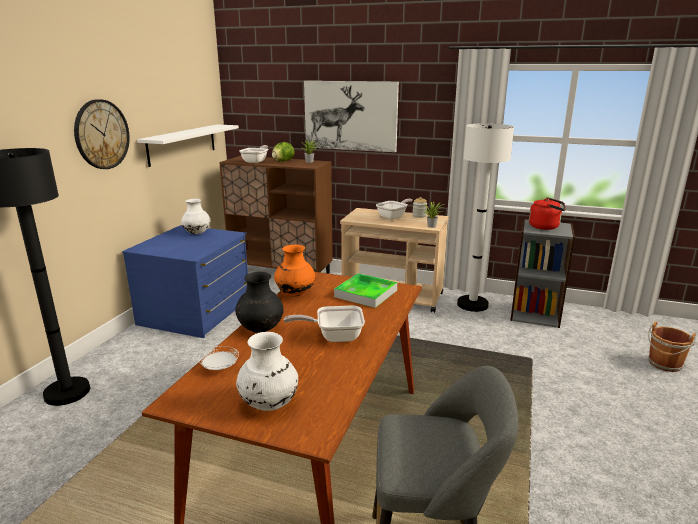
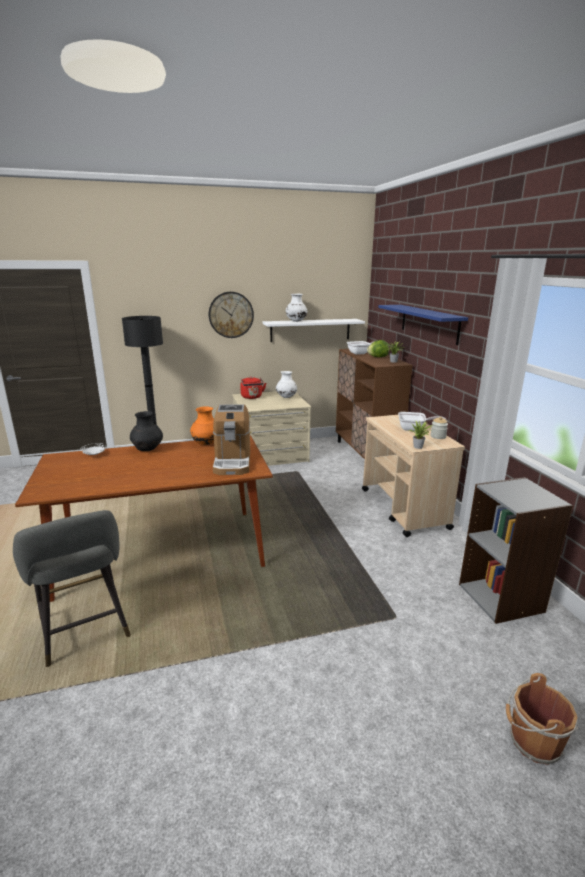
camera: 55 degrees right, 0 degrees up
blue dresser [122,225,248,338] -> beige dresser [232,391,311,466]
white vase [236,332,298,411] -> white vase moved to [286,294,307,322]
frying pan [284,305,365,342] -> none
picture [304,81,399,152] -> blue shelf [378,305,468,345]
tray [334,273,397,308] -> coffee machine [213,404,250,475]
white floor lamp [457,123,514,312] -> none
red kettle [529,197,566,230] -> red kettle moved to [240,377,266,399]

